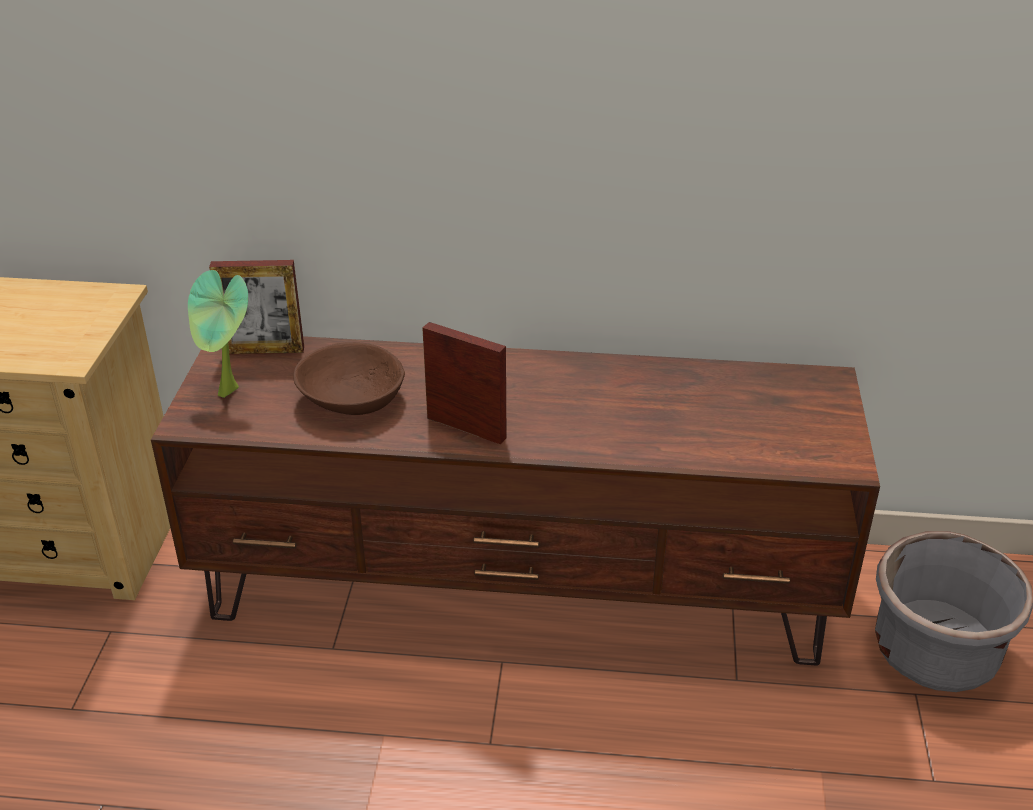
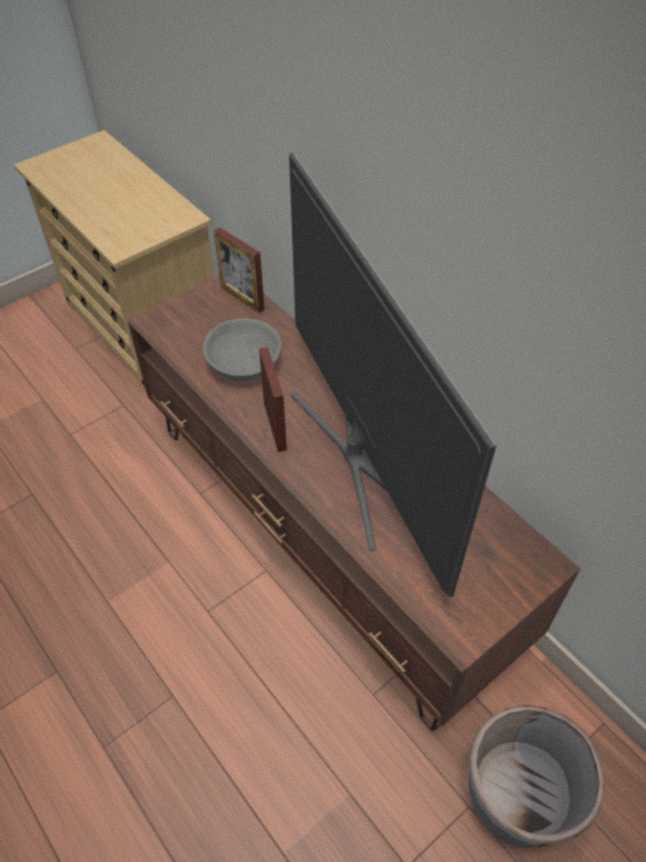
camera: 45 degrees right, 15 degrees up
potted plant [188,270,248,398] -> none
brown bowl [293,342,405,415] -> grey bowl [203,318,281,381]
none -> television [289,152,497,597]

